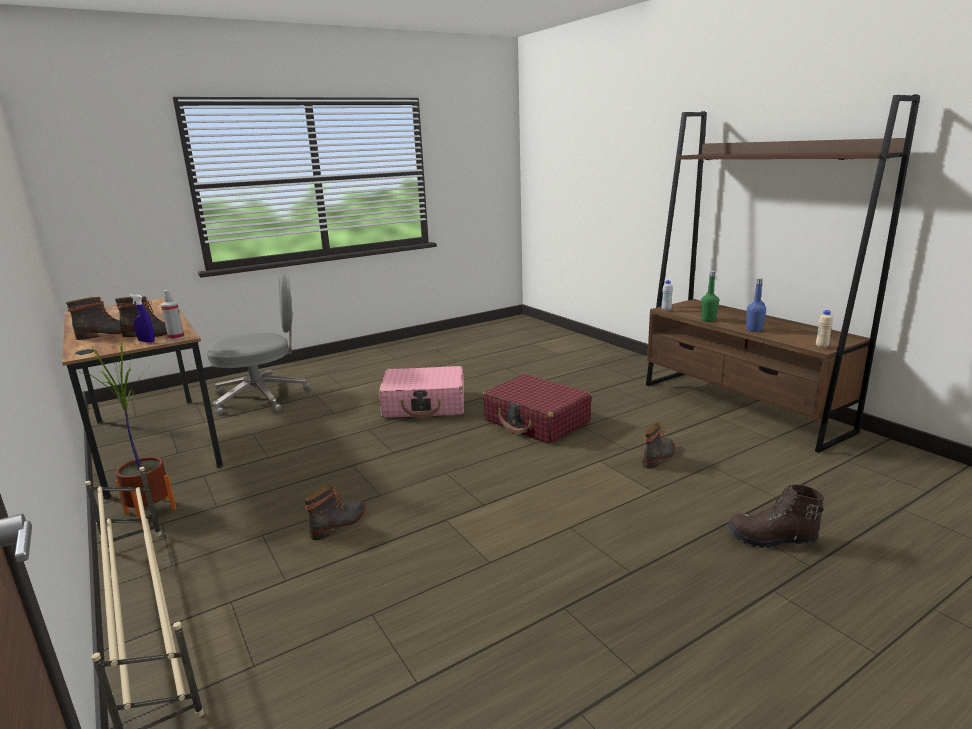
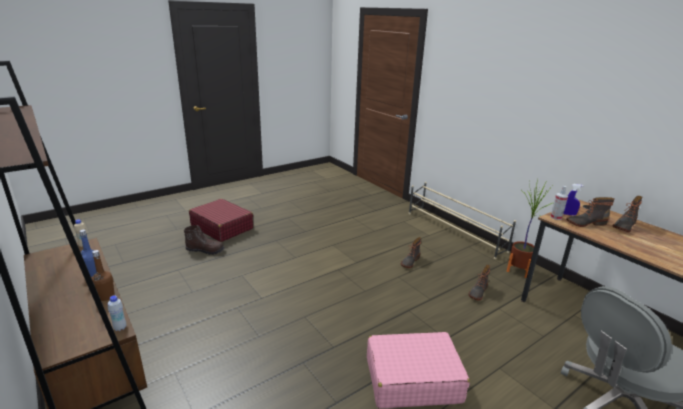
camera: 175 degrees right, 5 degrees up
red suitcase [483,374,592,444] -> red suitcase moved to [189,199,253,242]
boot [642,423,675,469] -> boot moved to [468,264,490,301]
green bottle [701,271,719,322] -> brown bottle [92,250,115,301]

